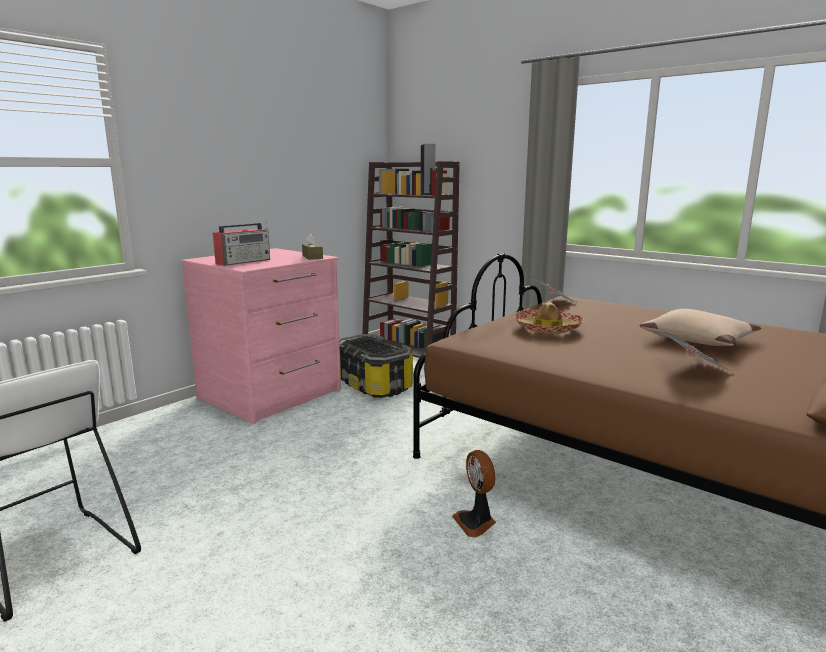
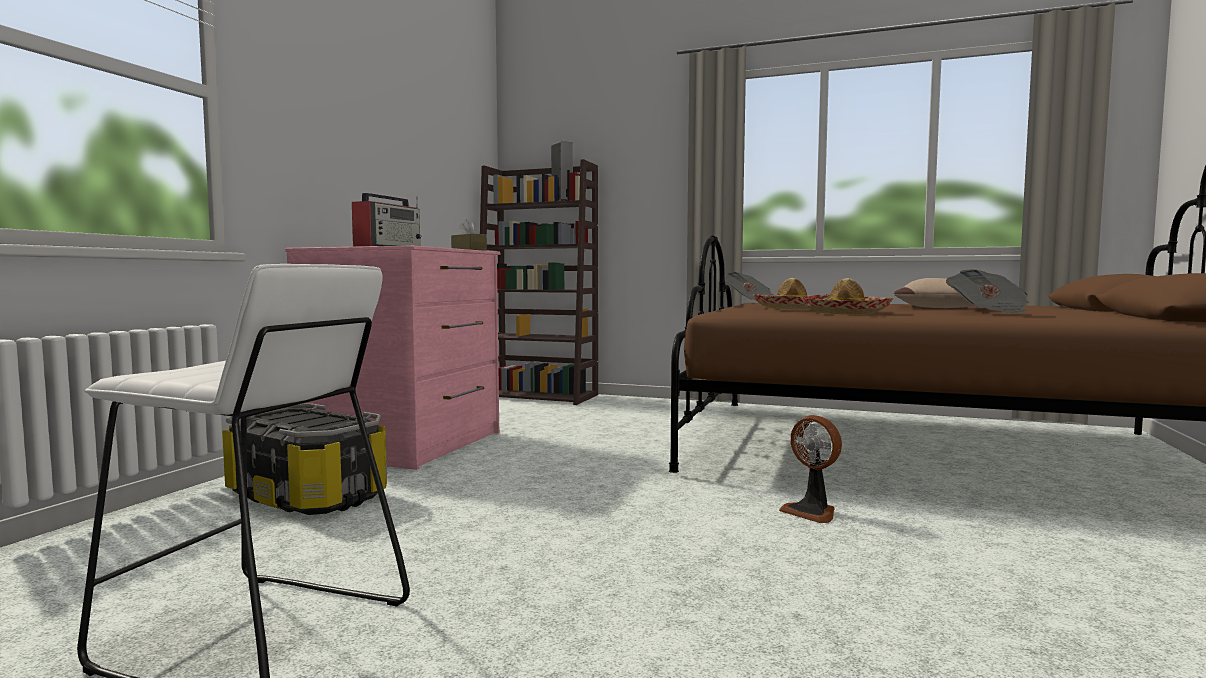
camera: 20 degrees left, 10 degrees down
storage box [339,334,413,398] -> storage box moved to [222,403,388,515]
none -> hat [800,278,894,314]

